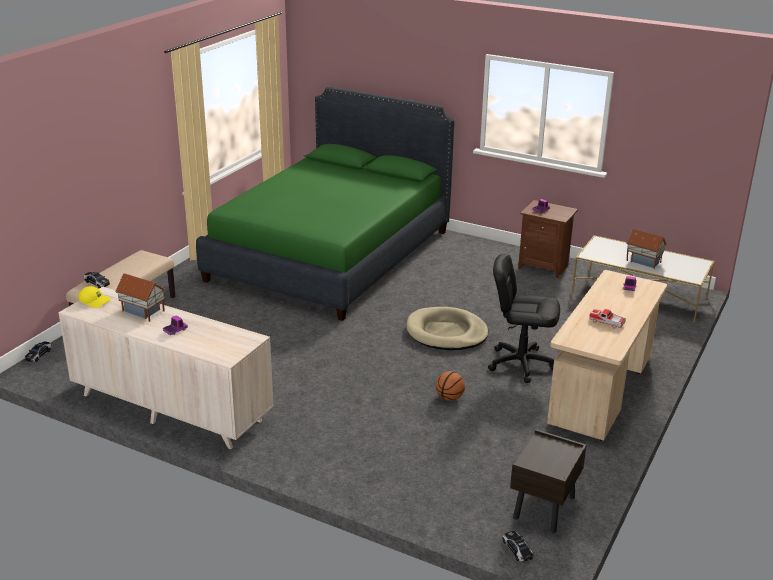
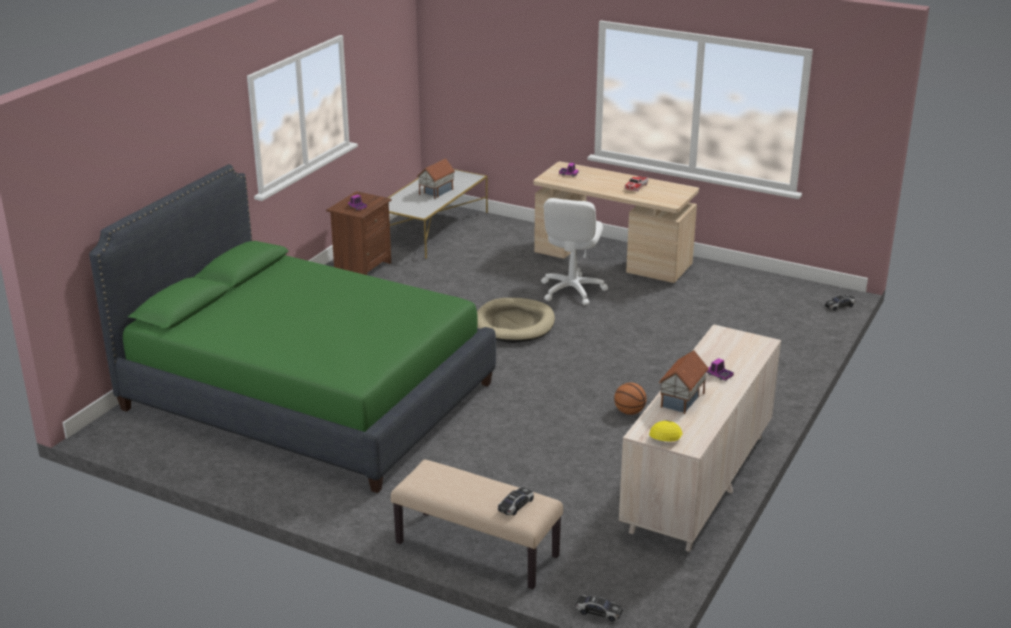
camera: 90 degrees left, 0 degrees up
basketball [436,371,465,401] -> basketball moved to [614,383,647,415]
black office chair [488,254,560,383] -> white office chair [541,198,608,305]
brown nightstand [510,429,587,533] -> none

